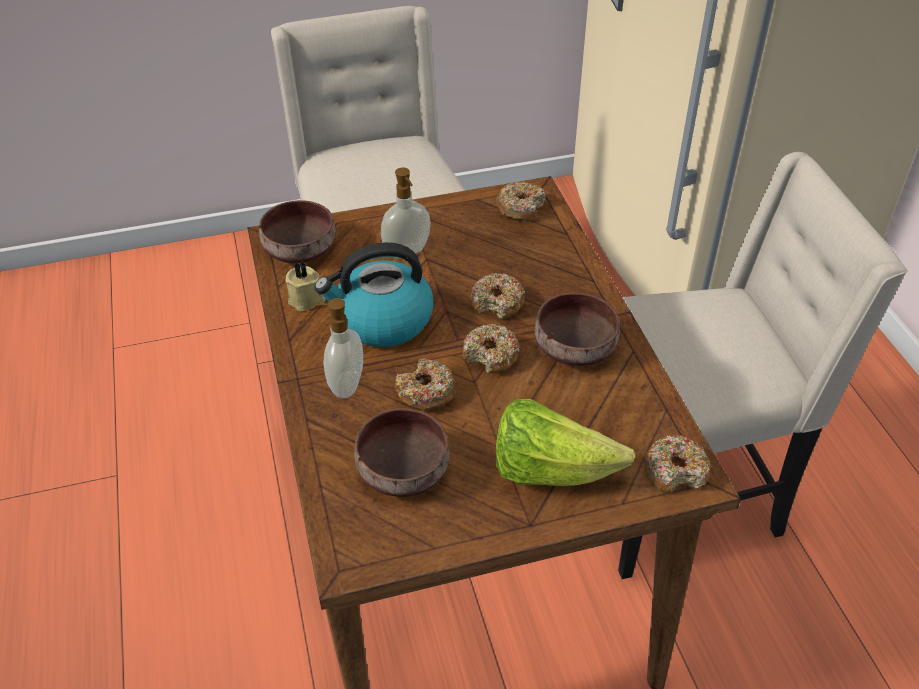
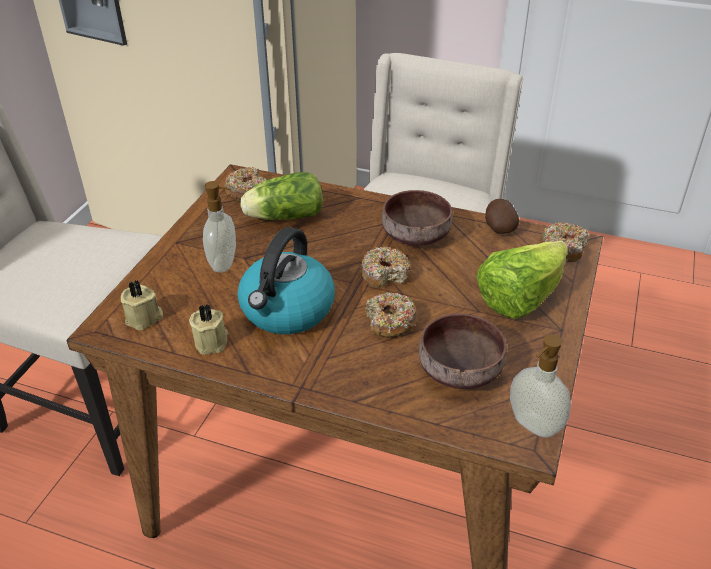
camera: 55 degrees left, 5 degrees down
brown bowl [259,200,336,263] -> beige candle [121,280,163,330]
soap dispenser [315,298,363,398] -> soap dispenser moved to [510,334,571,438]
donut [471,273,525,319] -> none
none -> lettuce [241,172,323,220]
none -> potato [485,199,519,234]

